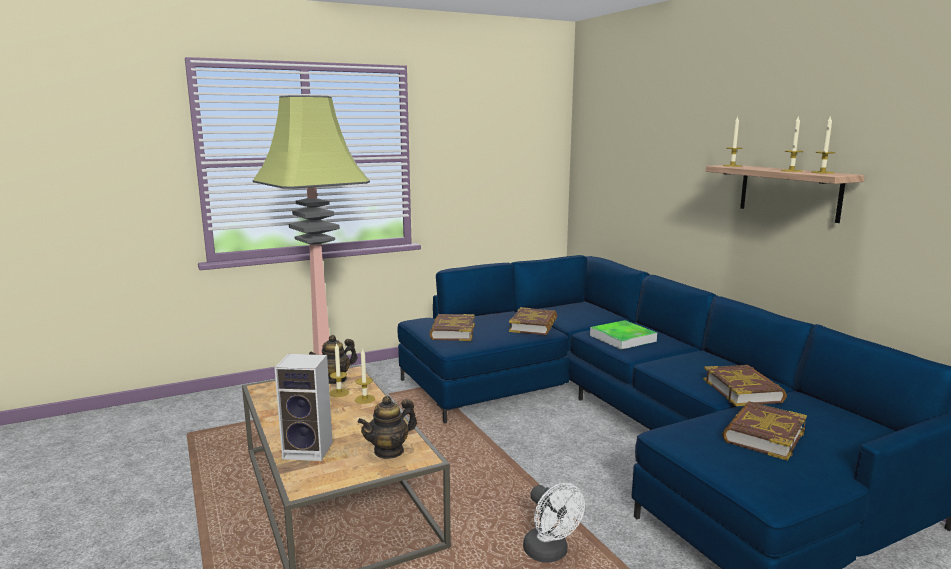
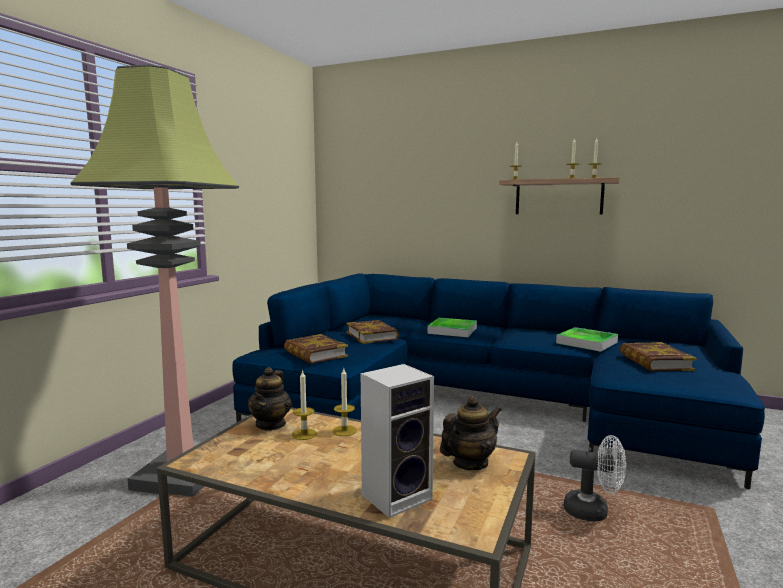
camera: 40 degrees left, 5 degrees down
teapot [358,396,417,459] -> teapot turned 135 degrees counterclockwise [440,396,502,470]
book [703,365,787,406] -> tray [556,327,618,352]

